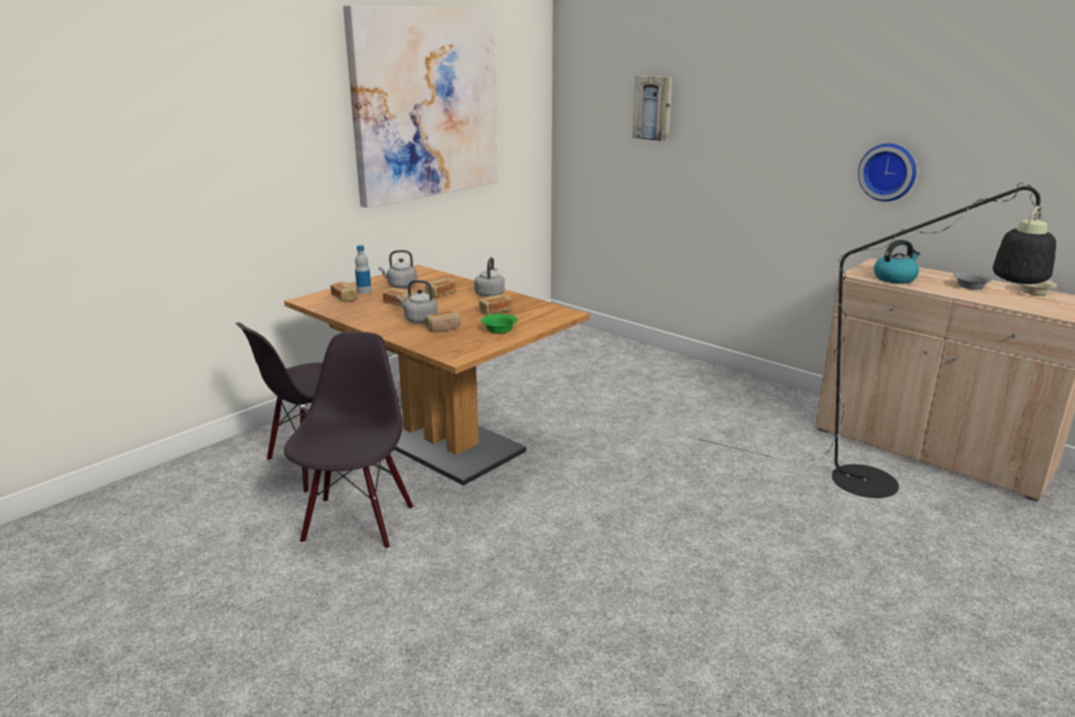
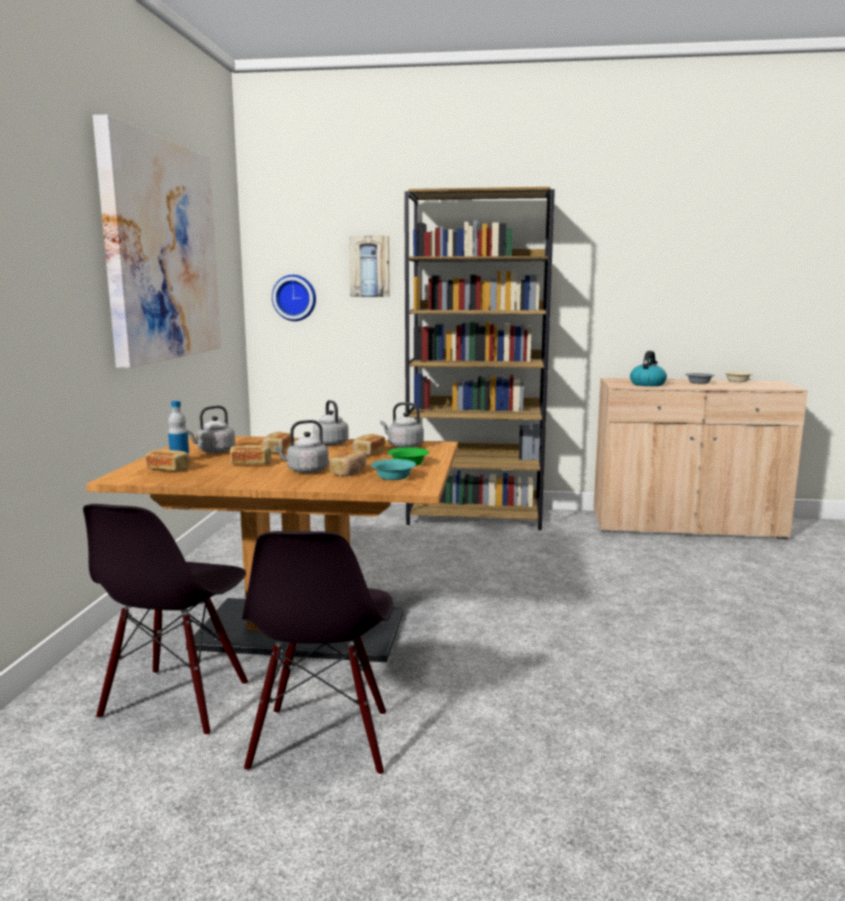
camera: 35 degrees left, 10 degrees down
black chair [284,332,413,549] -> black chair turned 150 degrees counterclockwise [242,531,393,776]
black floor lamp [699,182,1056,498] -> none
wall clock [858,143,916,202] -> wall clock moved to [272,275,316,321]
none -> turquoise bowl [371,459,416,480]
none -> grey kettle [380,402,424,448]
none -> brown bookcase [404,187,555,530]

